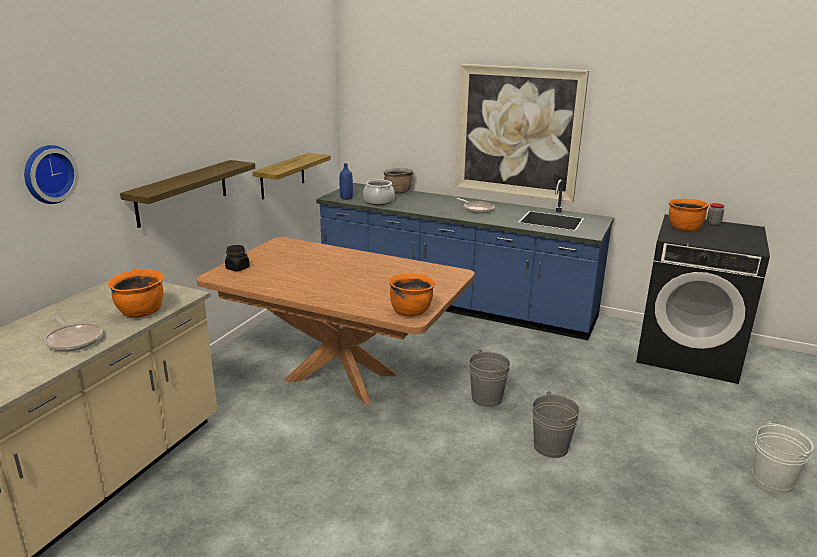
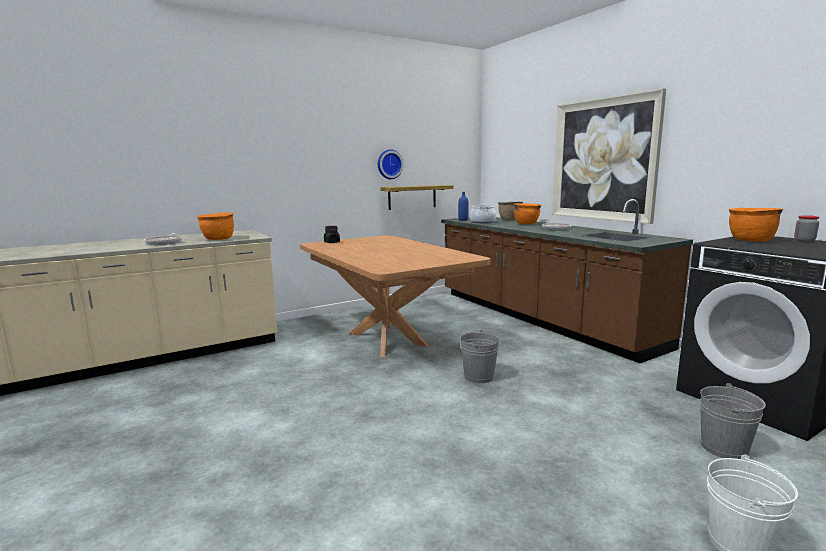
camera: 35 degrees right, 10 degrees down
wall clock [24,145,79,204] -> wall clock moved to [378,149,403,179]
shelf [120,160,255,228] -> none
blue counter [316,180,614,340] -> brown counter [441,199,693,363]
orange cooking pot [389,273,435,317] -> orange cooking pot moved to [514,203,542,224]
grey bucket [532,391,580,458] -> grey bucket moved to [700,383,766,459]

